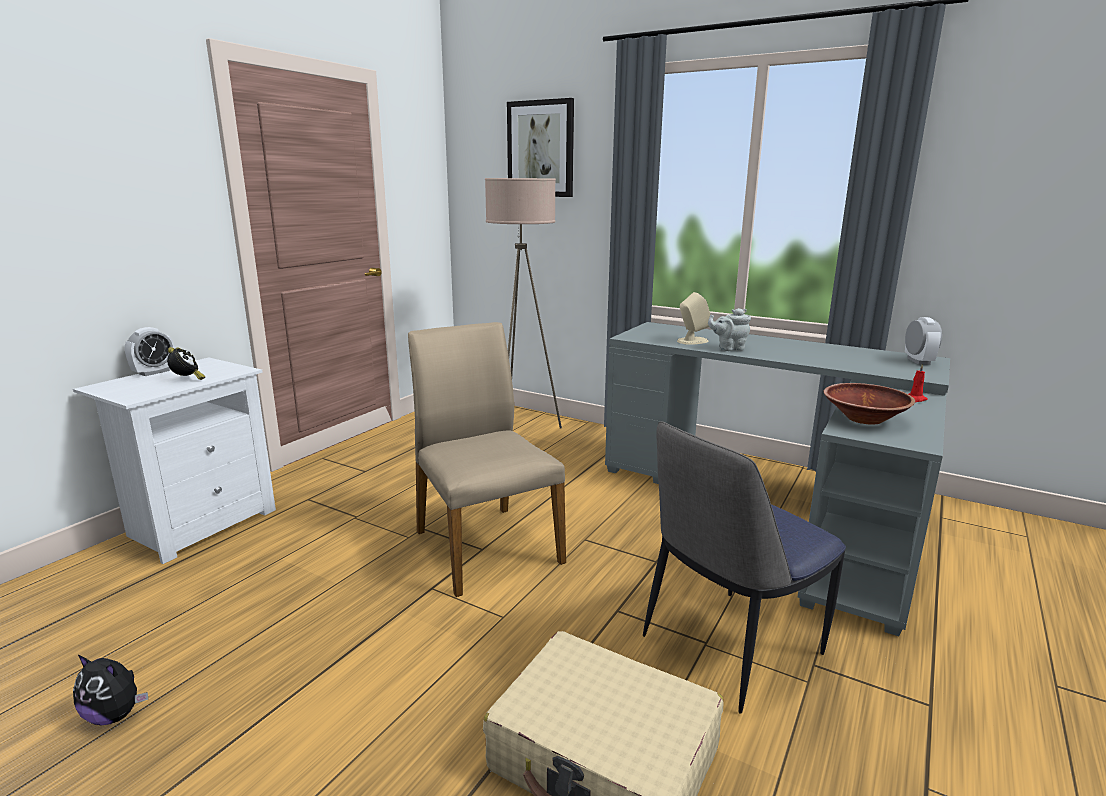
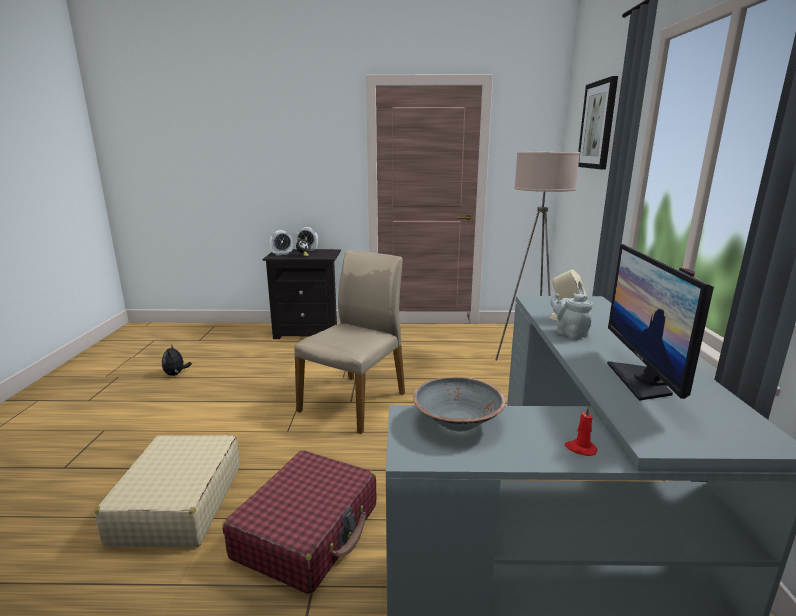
camera: 60 degrees right, 0 degrees up
white nightstand [73,357,276,564] -> black nightstand [263,249,341,339]
chair [643,421,846,714] -> red suitcase [223,450,377,595]
brown bowl [824,383,915,425] -> grey bowl [413,377,506,431]
alarm clock [905,317,942,365] -> alarm clock moved to [270,230,293,256]
none -> monitor [607,244,714,401]

